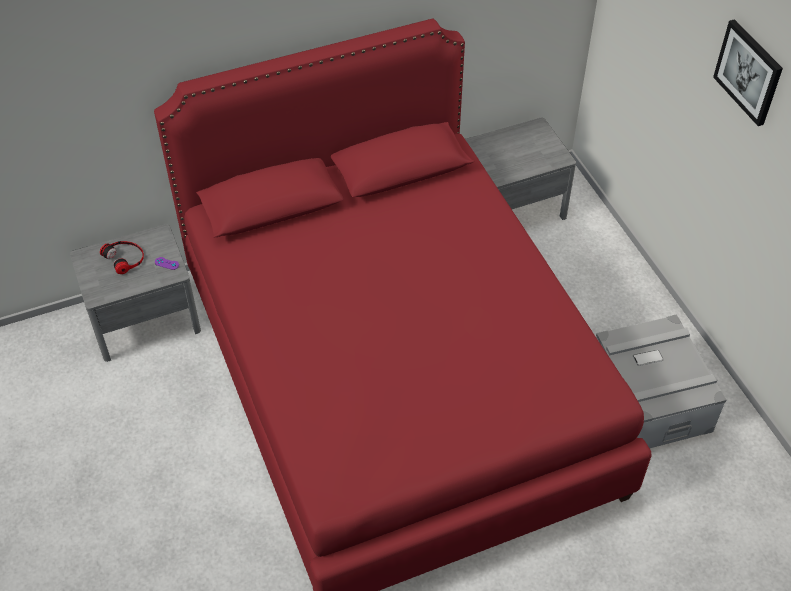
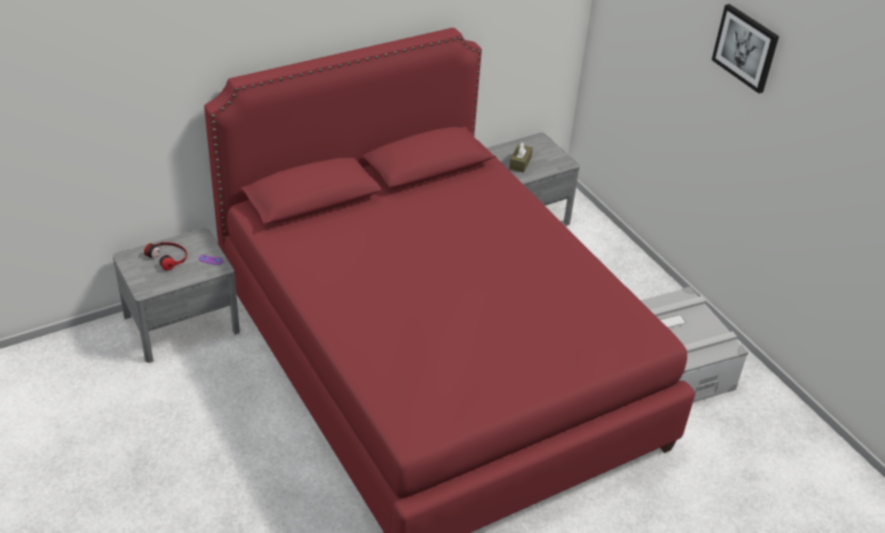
camera: 10 degrees left, 10 degrees down
none -> brown tissue box [509,142,533,173]

